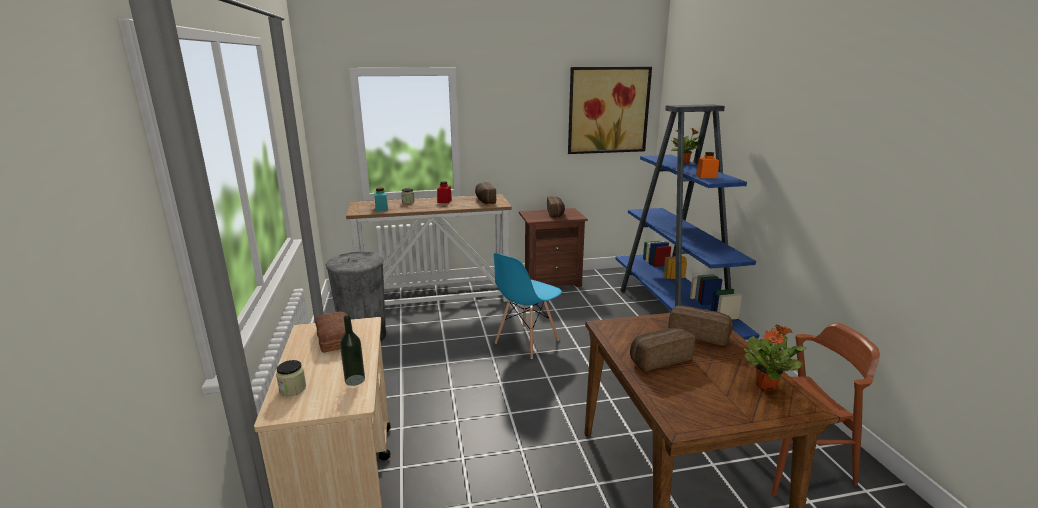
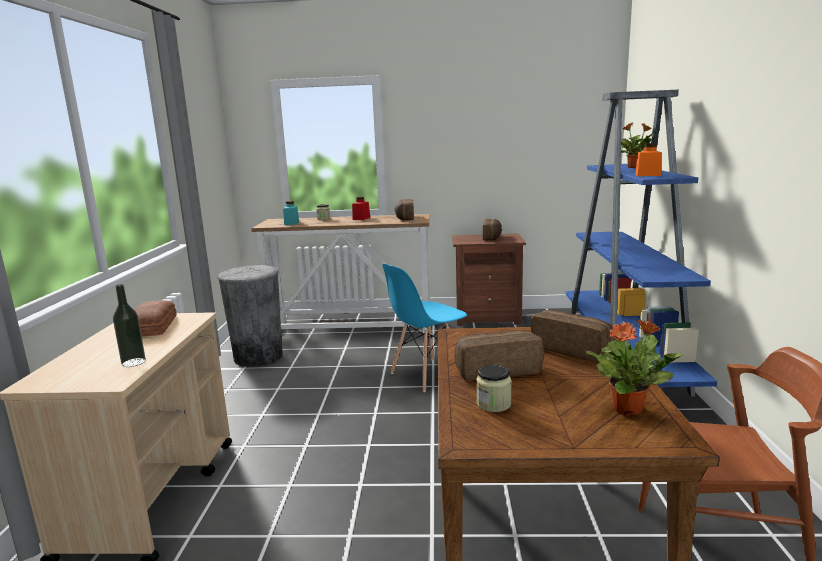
camera: 15 degrees right, 5 degrees down
jar [276,360,306,396] -> jar moved to [476,365,512,412]
picture [568,67,652,154] -> none

